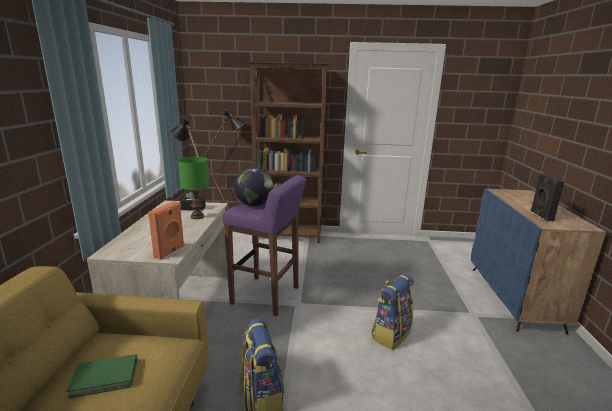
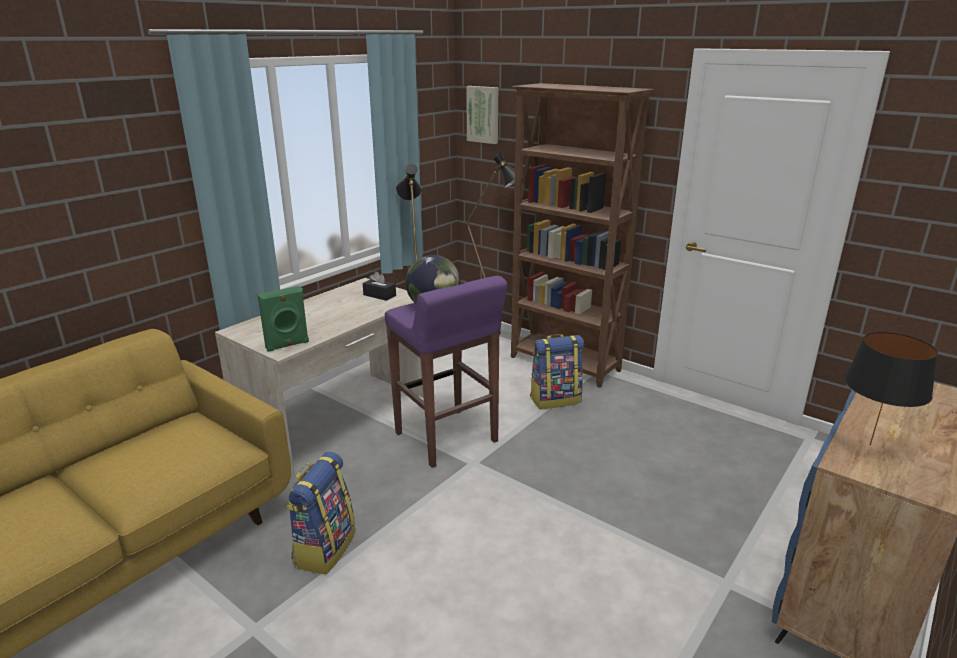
camera: 35 degrees right, 5 degrees up
green book [66,354,137,399] -> none
orange speaker [148,201,185,260] -> green speaker [257,286,309,352]
green table lamp [178,157,209,219] -> none
backpack [371,273,413,350] -> backpack moved to [530,334,584,409]
black speaker [531,173,565,222] -> black table lamp [845,332,938,445]
none -> picture [466,86,498,144]

